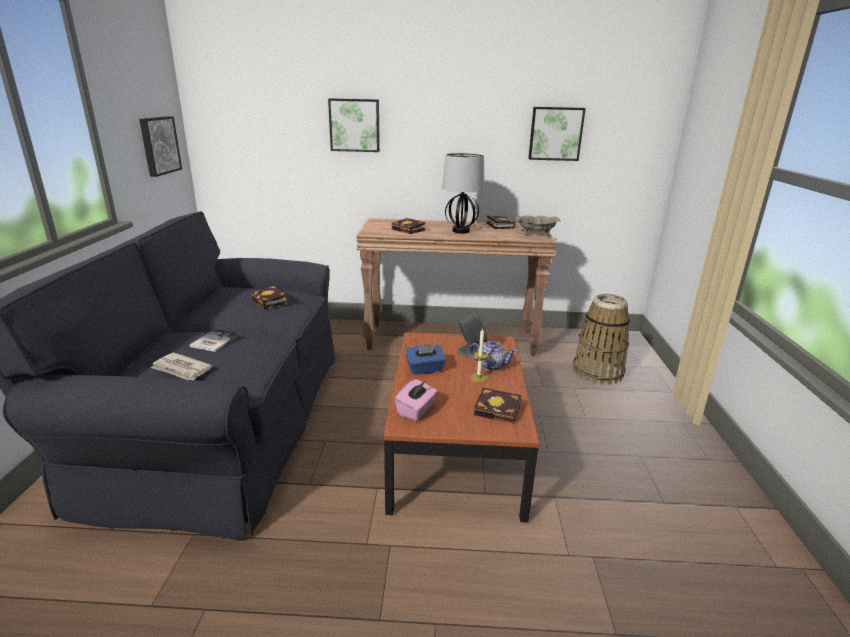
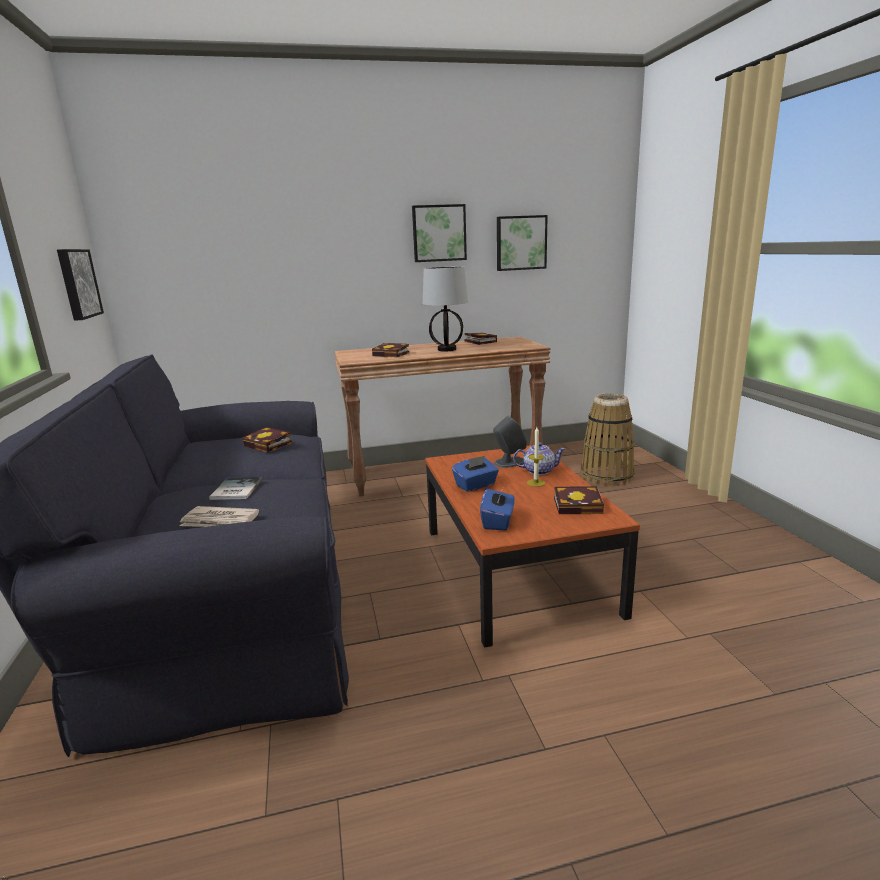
camera: 15 degrees left, 5 degrees down
picture [328,98,380,152] -> picture moved to [412,204,467,262]
pink tissue box [395,379,437,421] -> blue tissue box [480,486,515,530]
beige bowl [515,215,560,237] -> none

